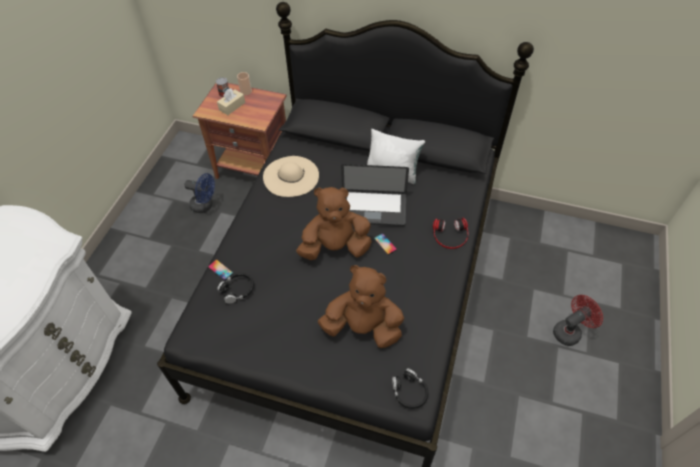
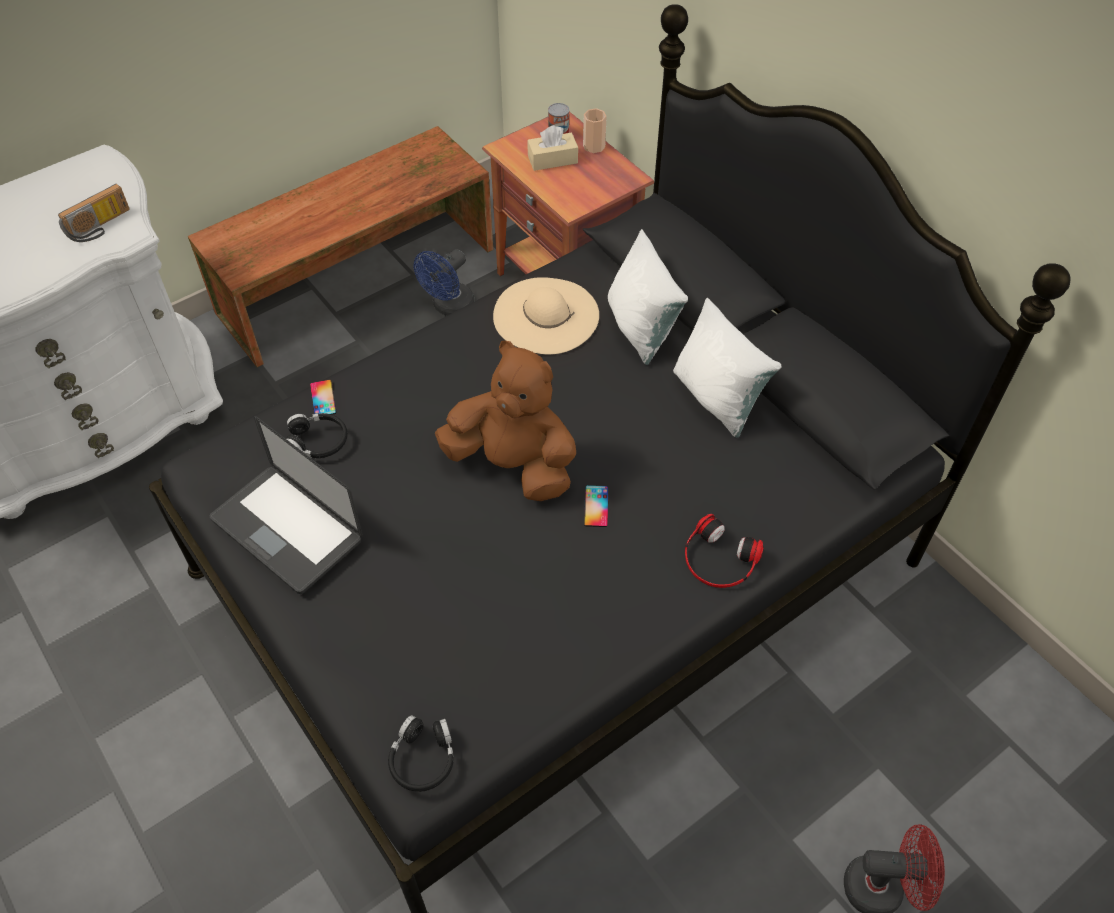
camera: 35 degrees right, 0 degrees up
blue fan [184,173,215,213] -> blue fan turned 75 degrees clockwise [414,249,474,316]
brown plush toy [318,265,404,348] -> none
laptop [341,164,409,226] -> laptop moved to [210,416,363,594]
none -> radio [58,184,130,242]
none -> brown bench [188,126,493,367]
none -> white pillow [608,229,688,365]

